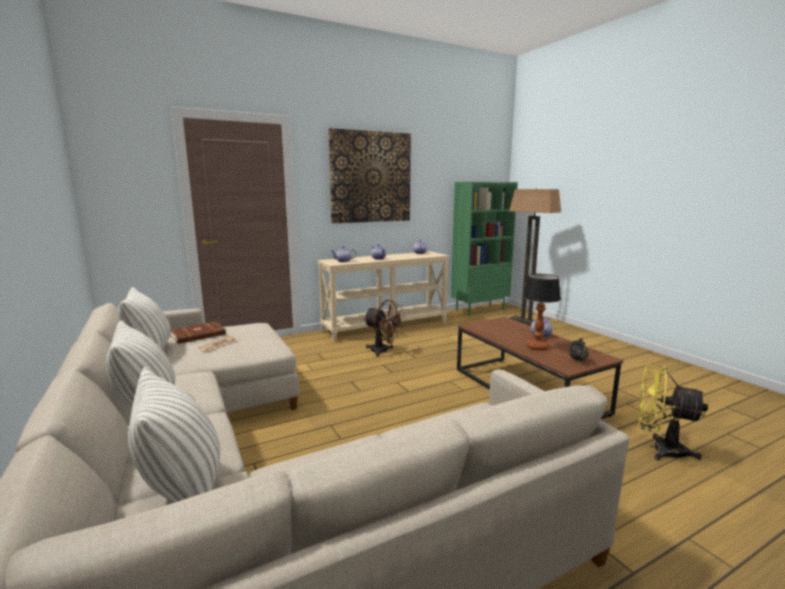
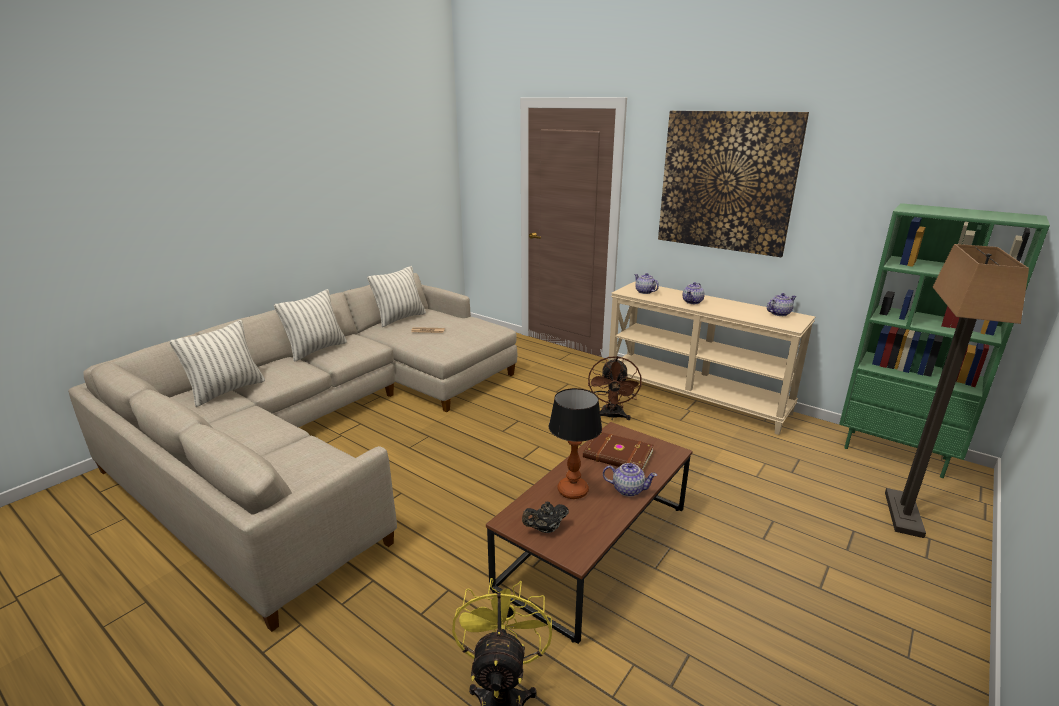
camera: 65 degrees right, 10 degrees up
brown book [170,322,226,344] -> brown book moved to [583,432,654,471]

